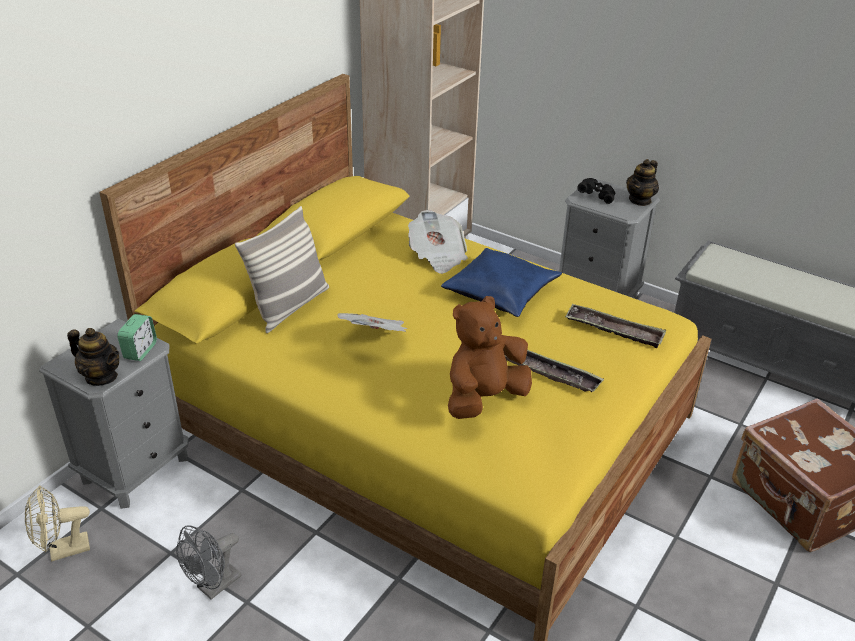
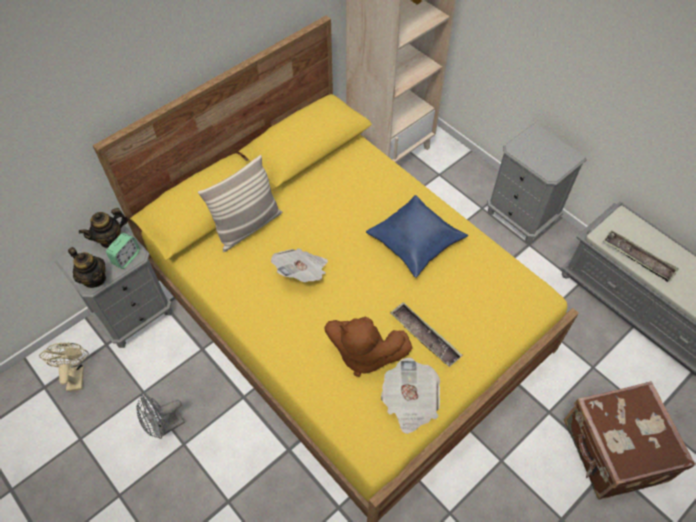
camera: 15 degrees right, 20 degrees up
beige fan [25,486,90,562] -> beige fan turned 90 degrees clockwise [39,343,89,392]
newspaper [408,210,468,274] -> newspaper moved to [381,357,440,434]
brown plush toy [448,296,532,419] -> brown plush toy turned 135 degrees counterclockwise [324,316,413,377]
tray [565,304,666,348] -> tray moved to [603,230,679,282]
black binoculars [577,178,615,204] -> none
teapot [626,159,659,206] -> teapot moved to [79,208,128,248]

